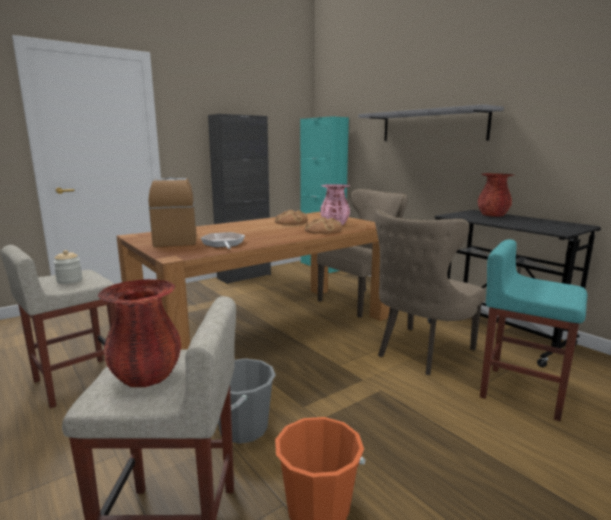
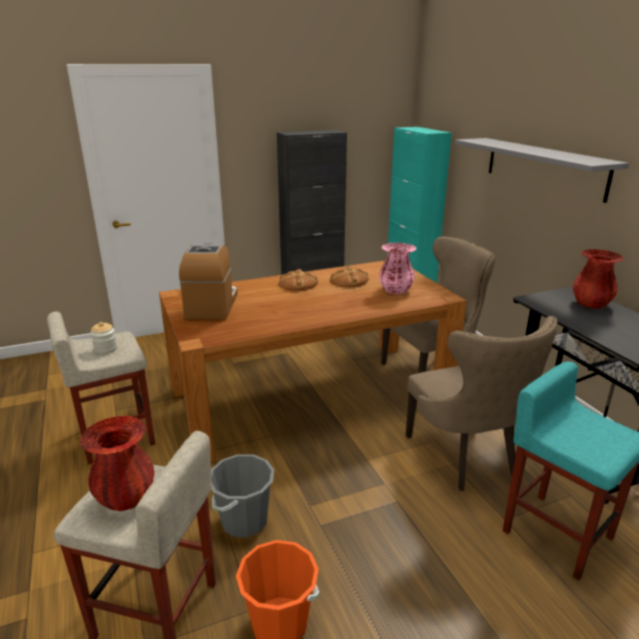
camera: 15 degrees right, 10 degrees up
frying pan [201,232,245,249] -> none
bread [305,217,342,234] -> bread moved to [279,269,318,291]
beige chair [375,210,484,375] -> beige chair turned 75 degrees counterclockwise [406,316,557,491]

